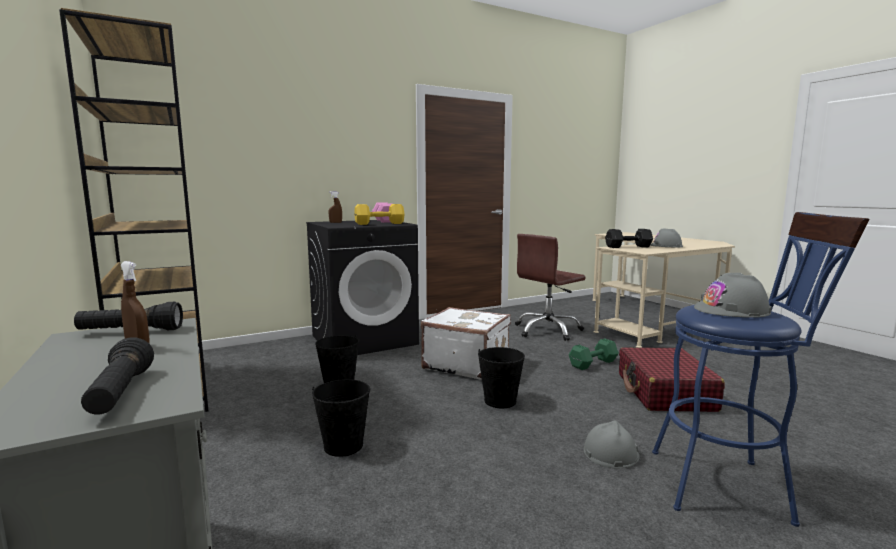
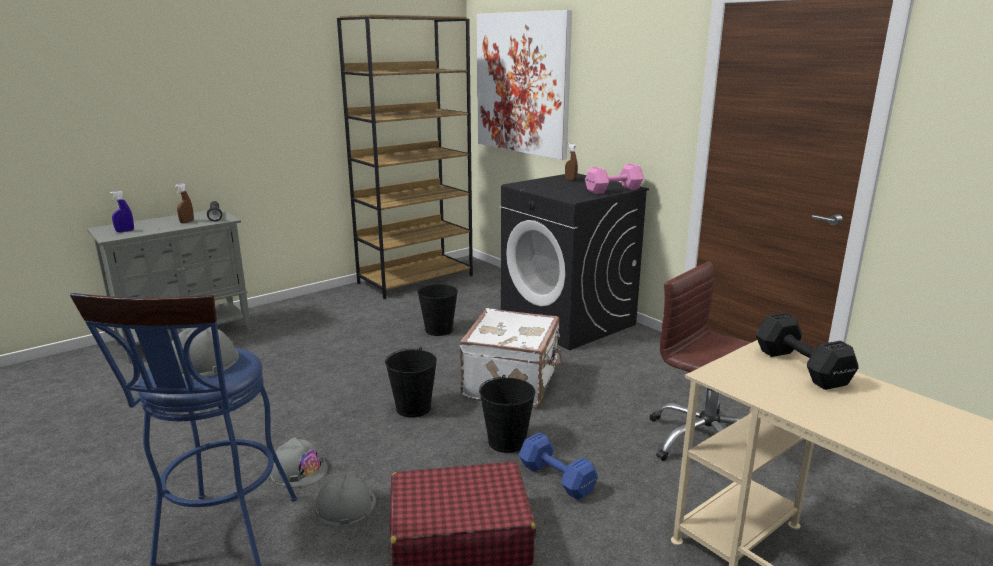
camera: 80 degrees right, 10 degrees up
black flashlight [81,337,154,414] -> blue spray bottle [109,191,134,232]
black bucket [312,379,370,457] -> black bucket moved to [479,375,535,453]
yellow dumbbell [354,204,405,225] -> none
green dumbbell [569,338,619,370] -> blue dumbbell [519,432,598,500]
grey hard hat [650,228,683,247] -> grey hard hat moved to [315,471,376,527]
none -> picture [477,10,572,160]

